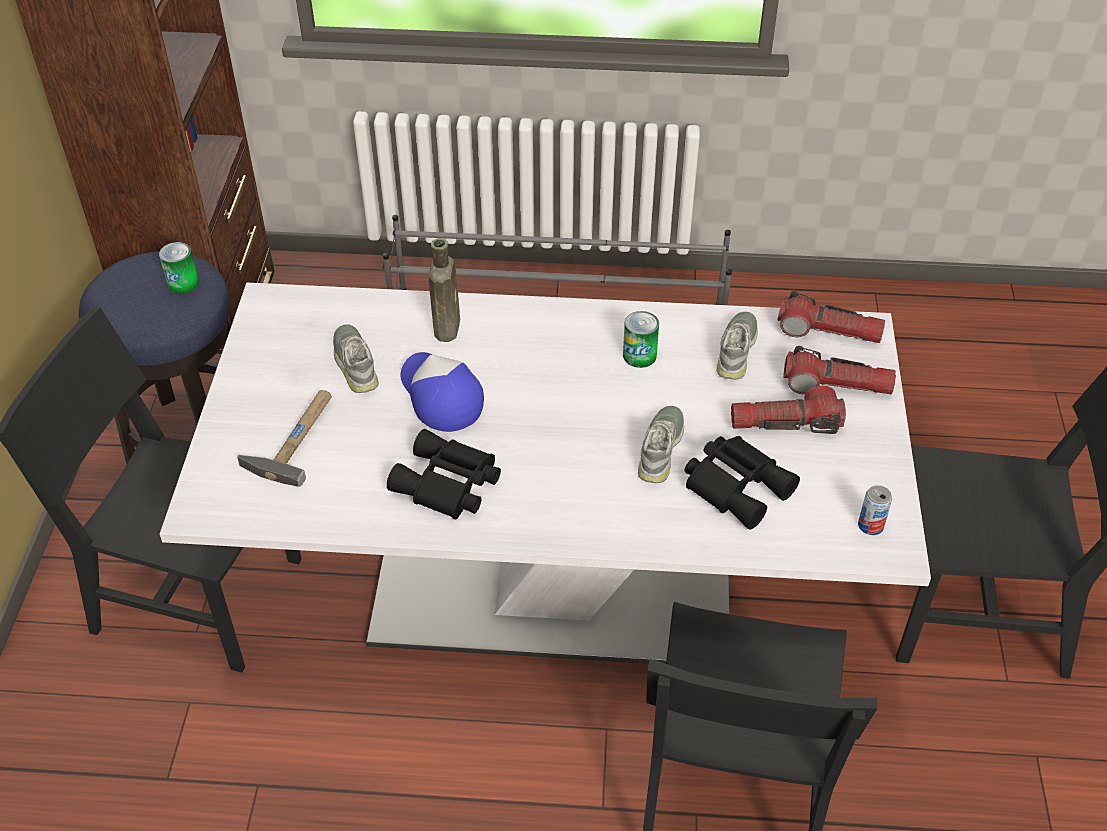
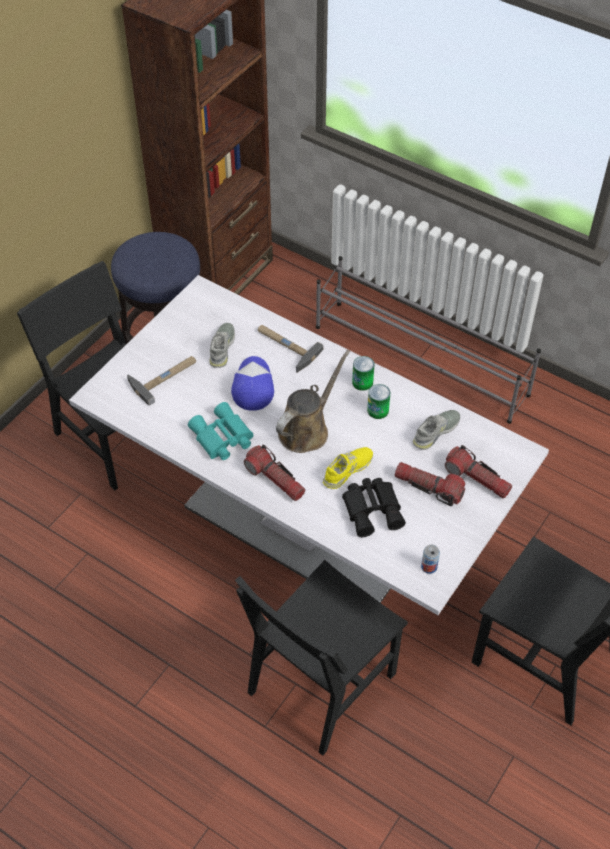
camera: 30 degrees right, 5 degrees up
can [159,242,199,294] -> can moved to [352,356,374,391]
black binoculars [387,429,501,520] -> turquoise binoculars [188,402,253,460]
brown bottle [428,238,460,342] -> hammer [258,325,324,373]
grey shoe [638,406,684,483] -> yellow shoe [323,447,373,489]
flashlight [777,291,885,343] -> flashlight moved to [244,444,305,501]
none -> brown watering can [276,350,350,453]

